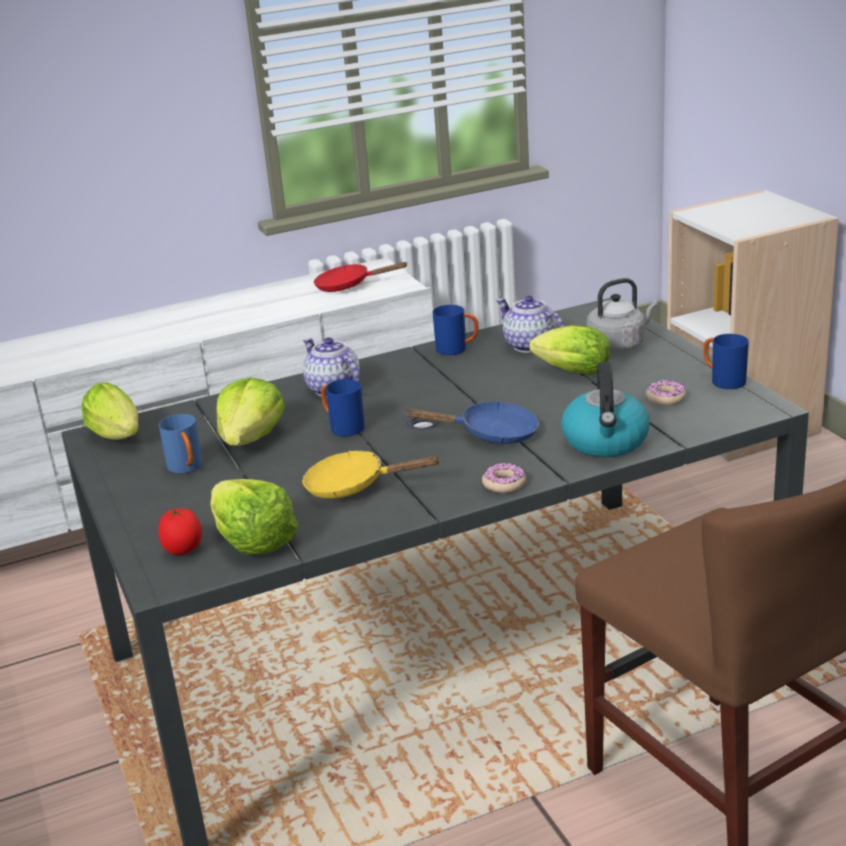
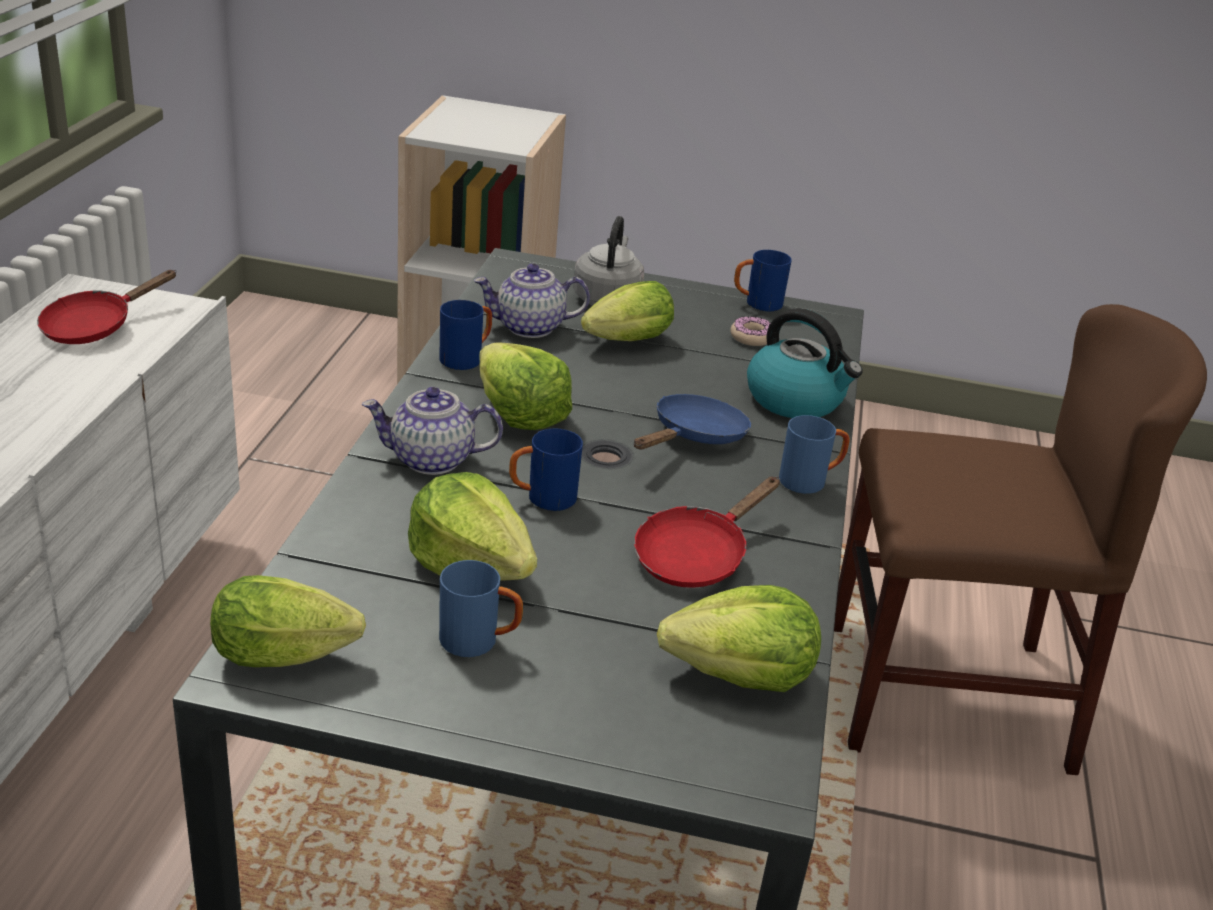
camera: 60 degrees left, 5 degrees up
tomato [159,508,202,555] -> none
yellow frying pan [302,451,441,499] -> red frying pan [634,476,780,588]
donut [482,463,526,493] -> blue mug [779,415,849,494]
none -> lettuce [479,343,572,430]

